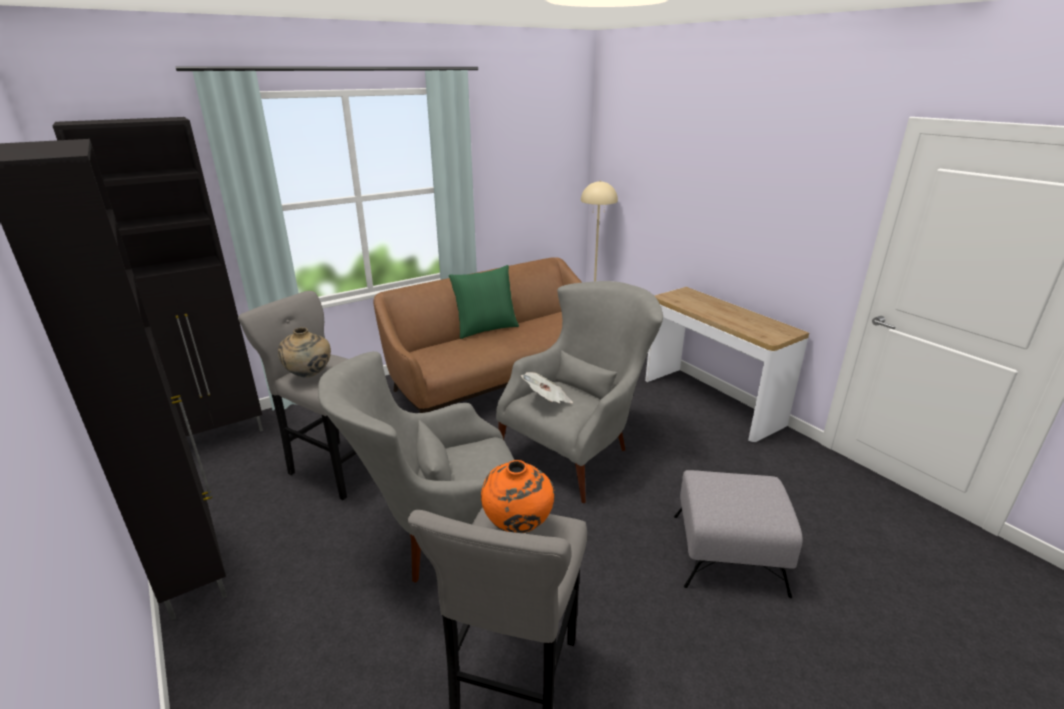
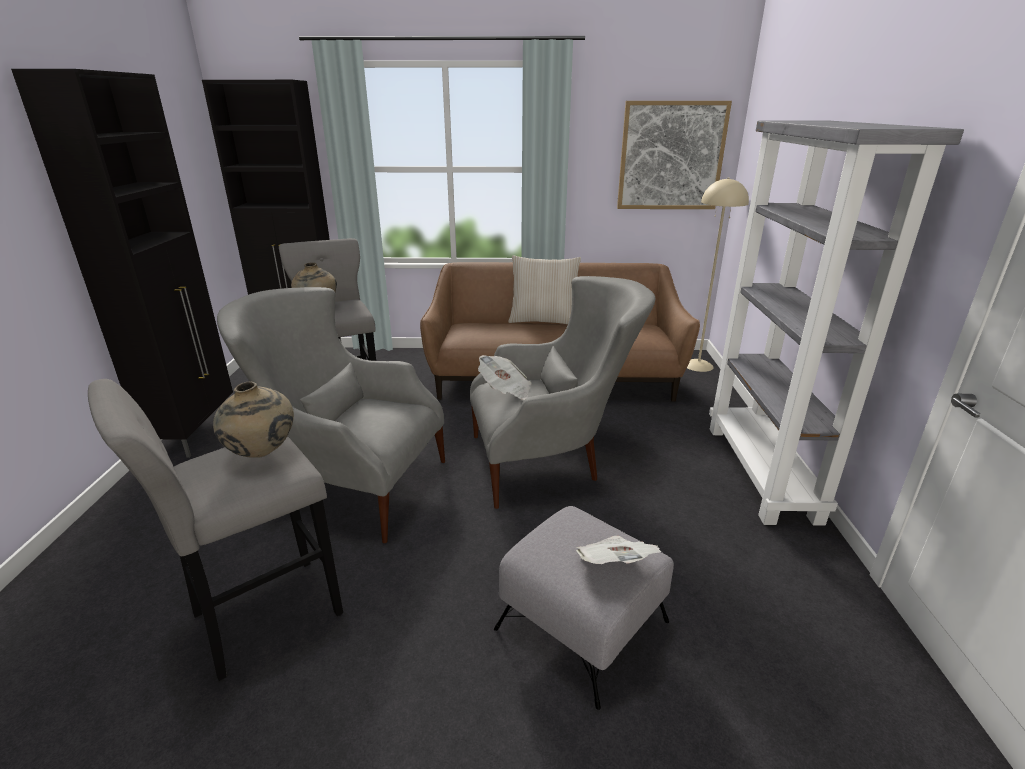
camera: 35 degrees right, 0 degrees up
green pillow [449,265,519,339] -> beige pillow [508,255,581,324]
orange vase [481,460,555,533] -> beige vase [213,382,294,458]
console table [645,287,809,442] -> grey bookcase [709,121,964,526]
none -> newspaper [576,536,661,564]
none -> picture [617,101,732,209]

